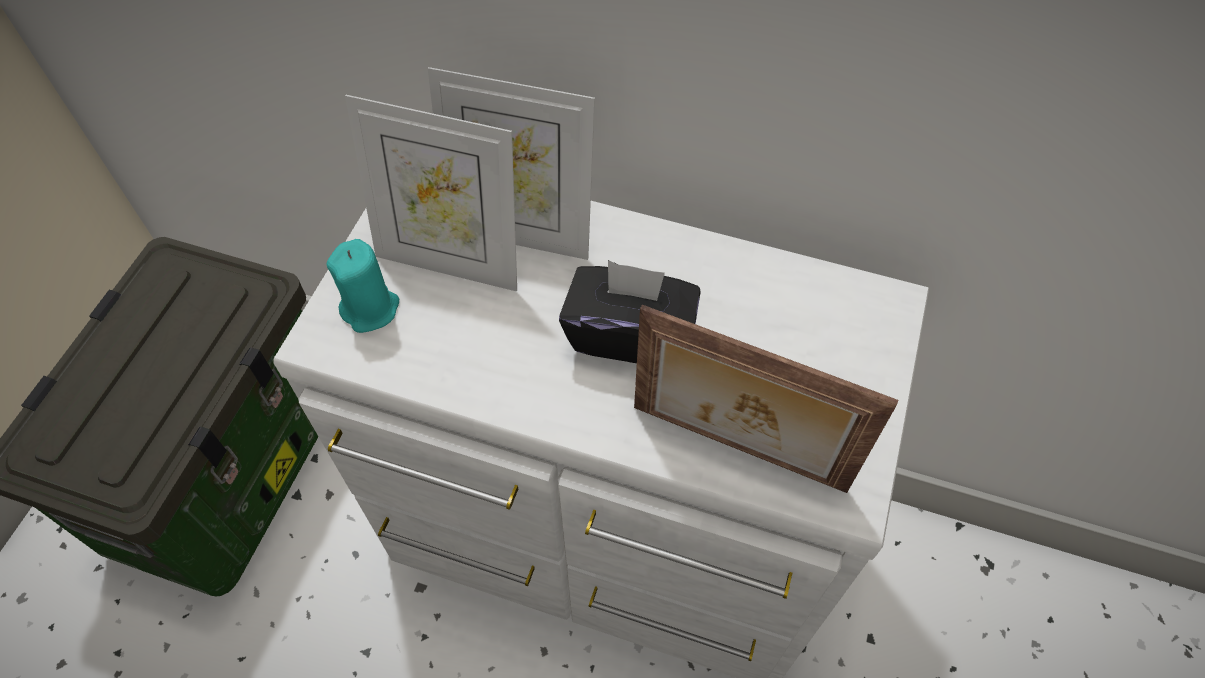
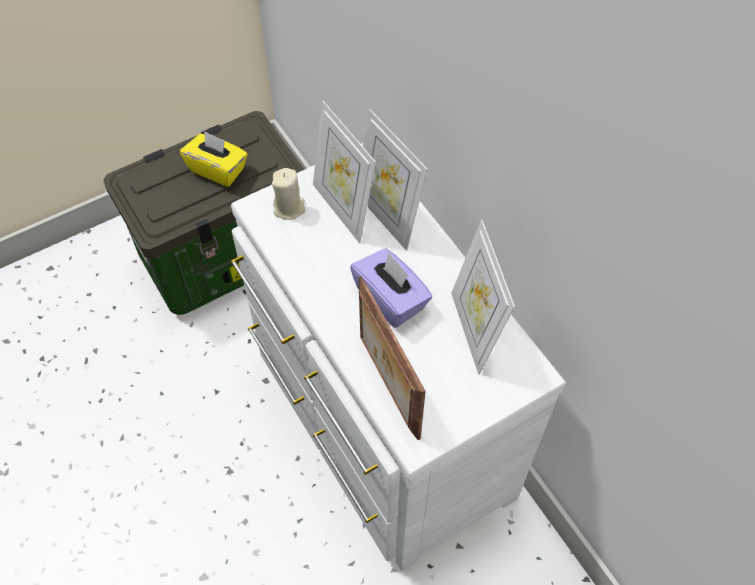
camera: 40 degrees right, 0 degrees up
turquoise candle [327,239,399,333] -> beige candle [272,168,306,220]
black tissue box [559,260,701,363] -> purple tissue box [350,249,432,328]
none -> yellow tissue box [180,131,248,187]
none -> picture frame [451,220,515,375]

